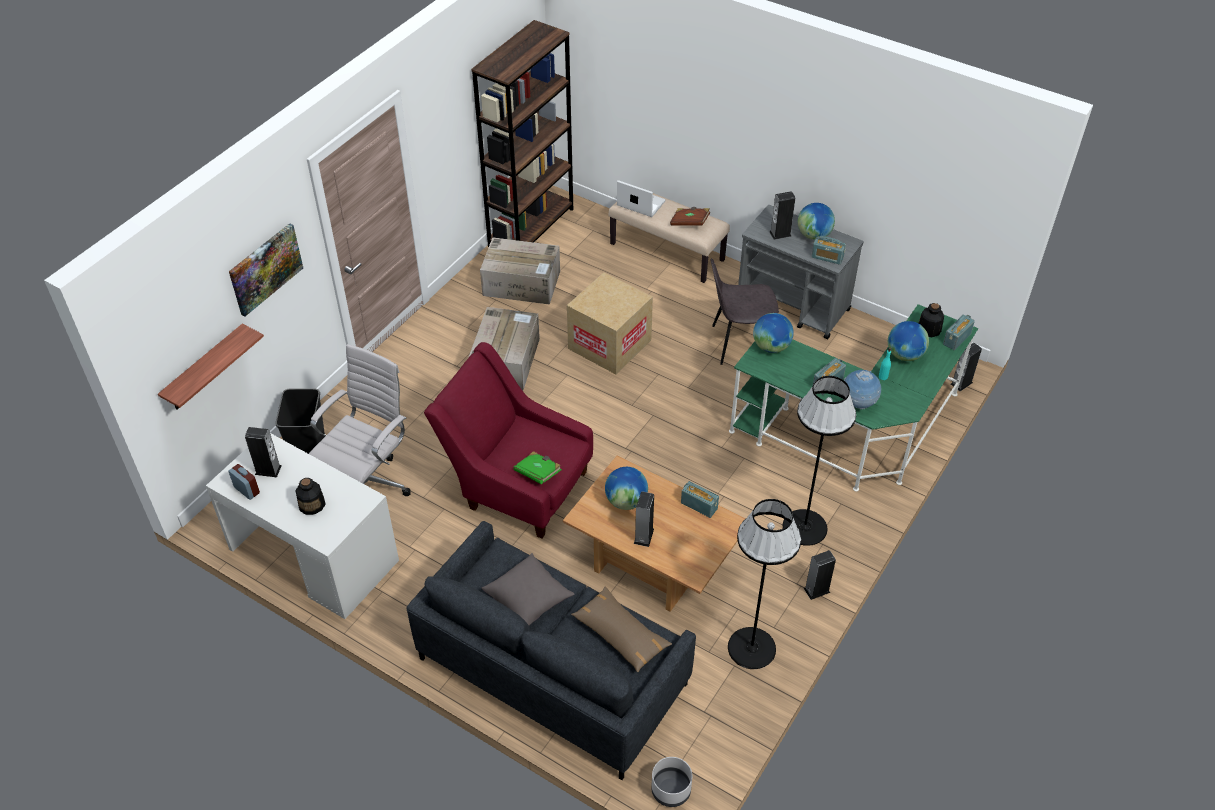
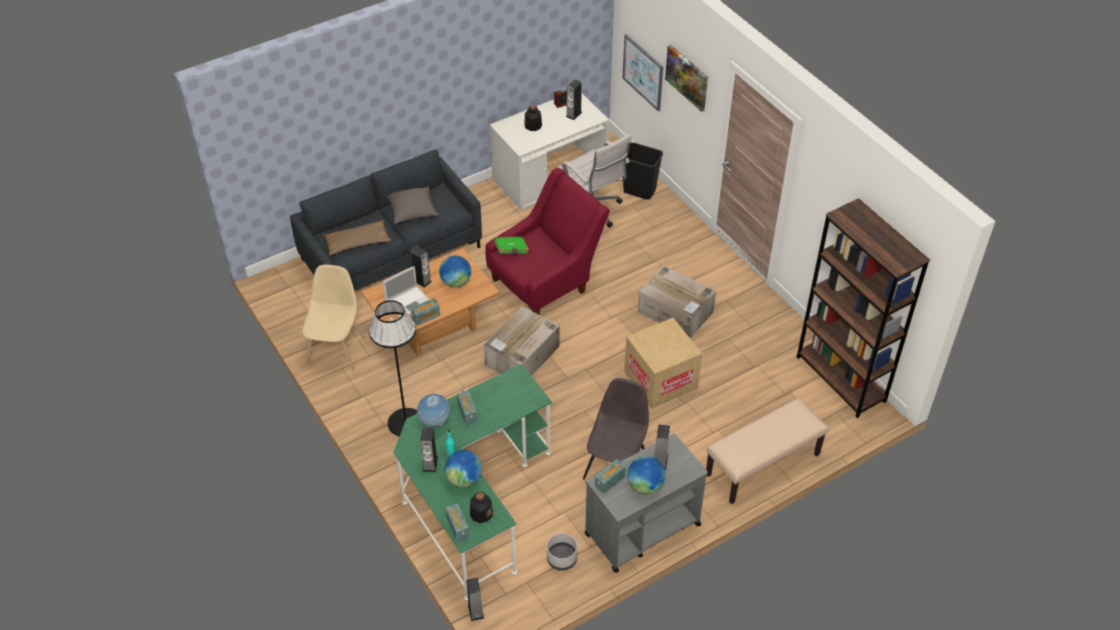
camera: 115 degrees right, 0 degrees up
shelf [158,324,264,410] -> picture [622,34,663,111]
cardboard box [480,237,560,305] -> cardboard box moved to [483,306,559,376]
laptop [617,180,666,217] -> laptop moved to [382,266,429,318]
grey planter [651,757,692,807] -> grey planter moved to [547,533,577,571]
brown book [670,207,710,226] -> none
black floor lamp [728,499,801,669] -> beige chair [302,265,365,371]
globe [753,313,794,353] -> none
speaker [803,550,836,600] -> speaker moved to [420,427,438,472]

